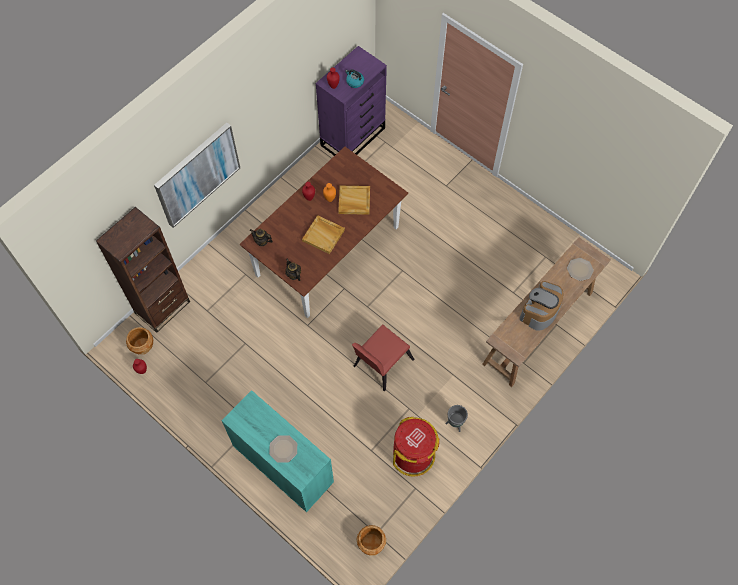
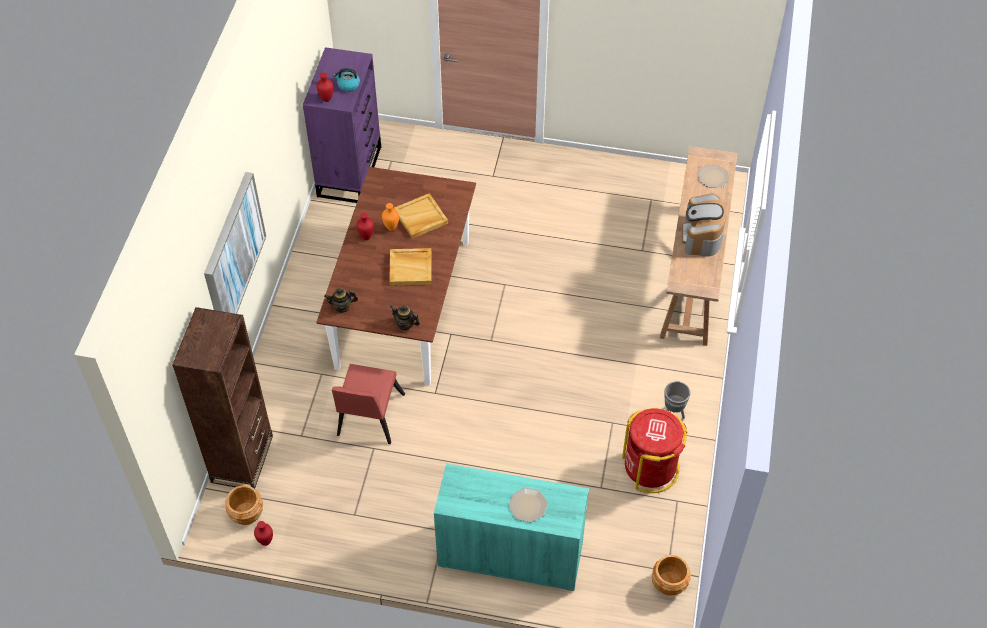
camera: 30 degrees left, 10 degrees down
red chair [352,324,414,391] -> red chair moved to [332,364,405,444]

